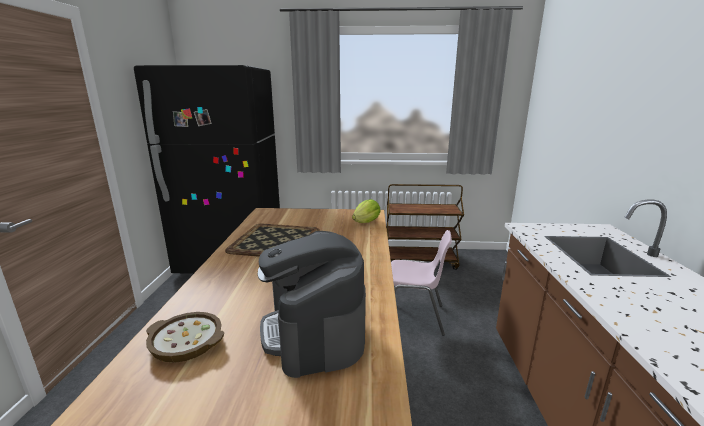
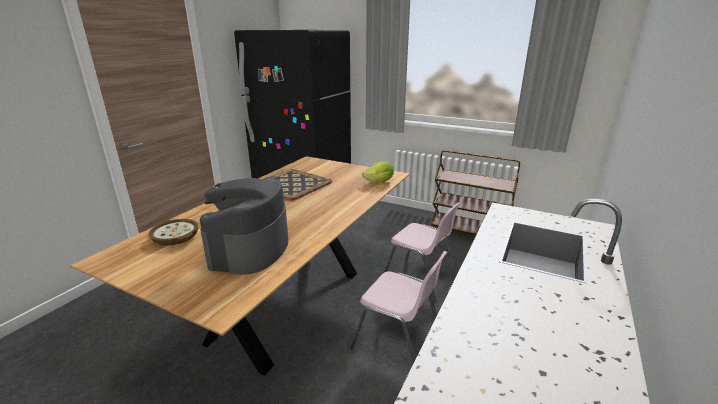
camera: 25 degrees right, 5 degrees up
none -> pink chair [350,251,448,363]

